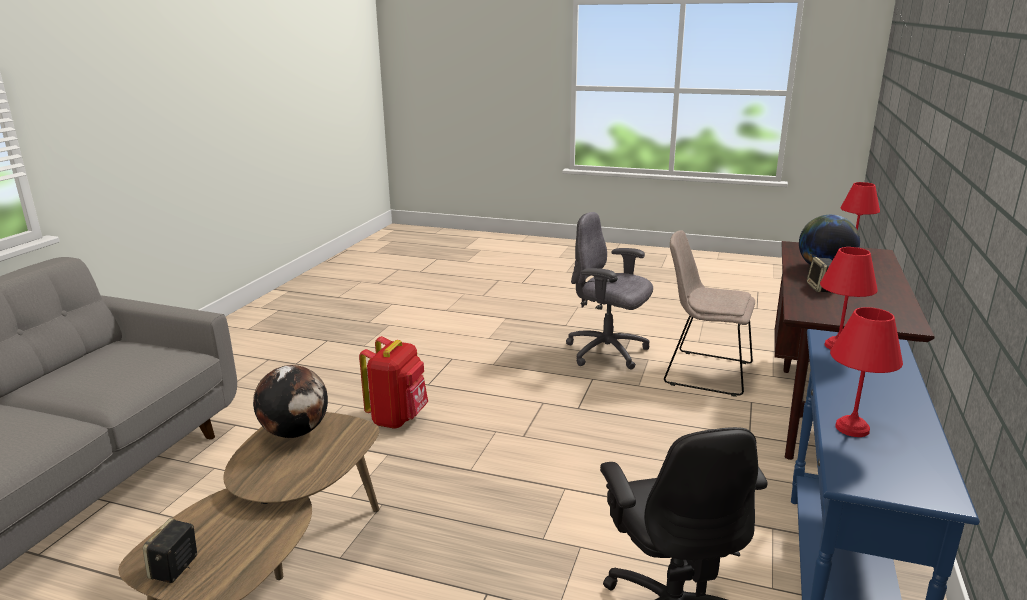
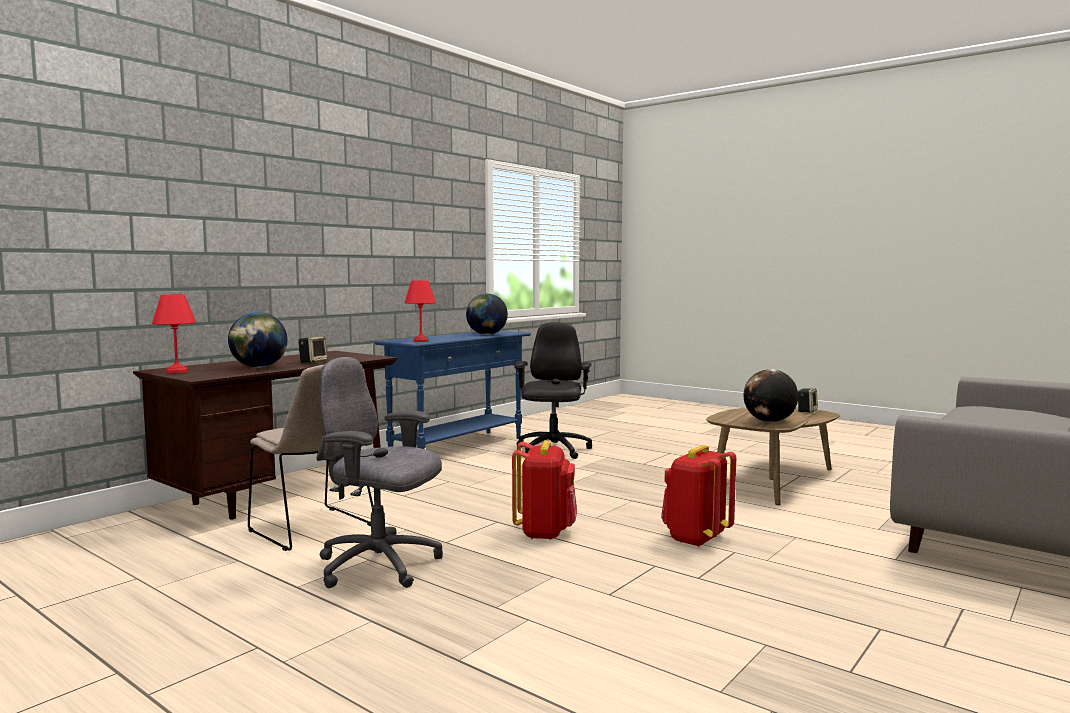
camera: 160 degrees left, 15 degrees down
grey office chair [566,212,653,370] -> grey office chair turned 150 degrees clockwise [316,357,443,588]
red table lamp [830,307,903,437] -> globe [466,293,508,335]
none -> red backpack [512,441,577,540]

